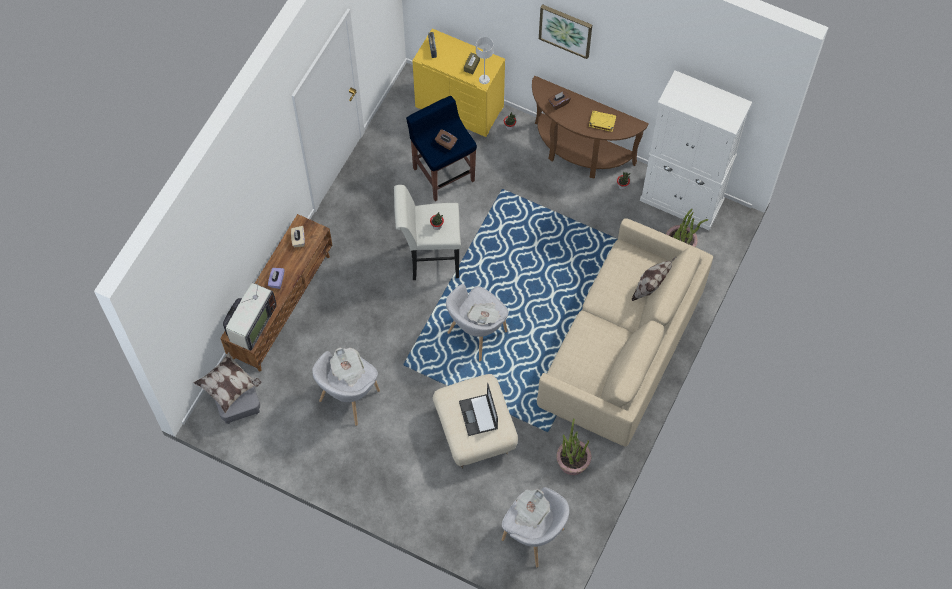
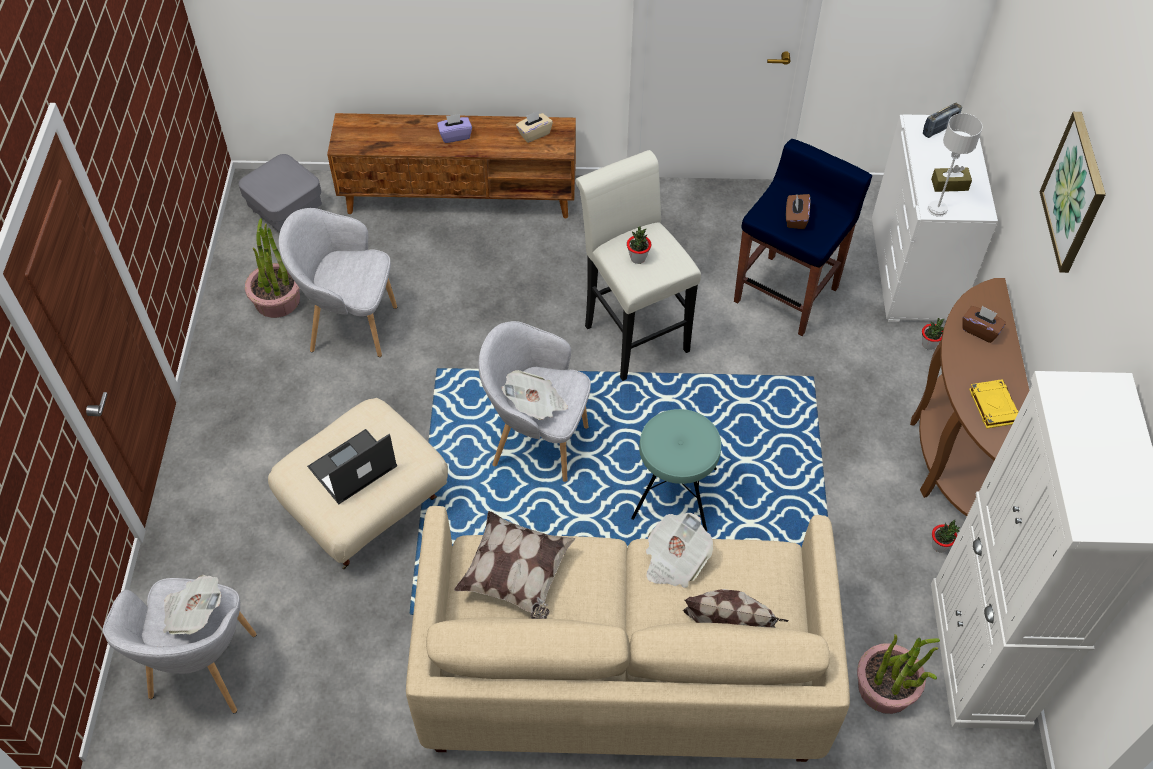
camera: 65 degrees right, 10 degrees down
pillow [194,352,262,413] -> pillow moved to [454,511,576,619]
television [223,273,277,350] -> none
newspaper [330,347,365,387] -> newspaper moved to [646,513,713,588]
yellow dresser [412,28,505,137] -> white dresser [872,114,998,322]
potted plant [556,418,591,475] -> potted plant moved to [245,218,300,318]
none -> turquoise stool [631,409,721,531]

